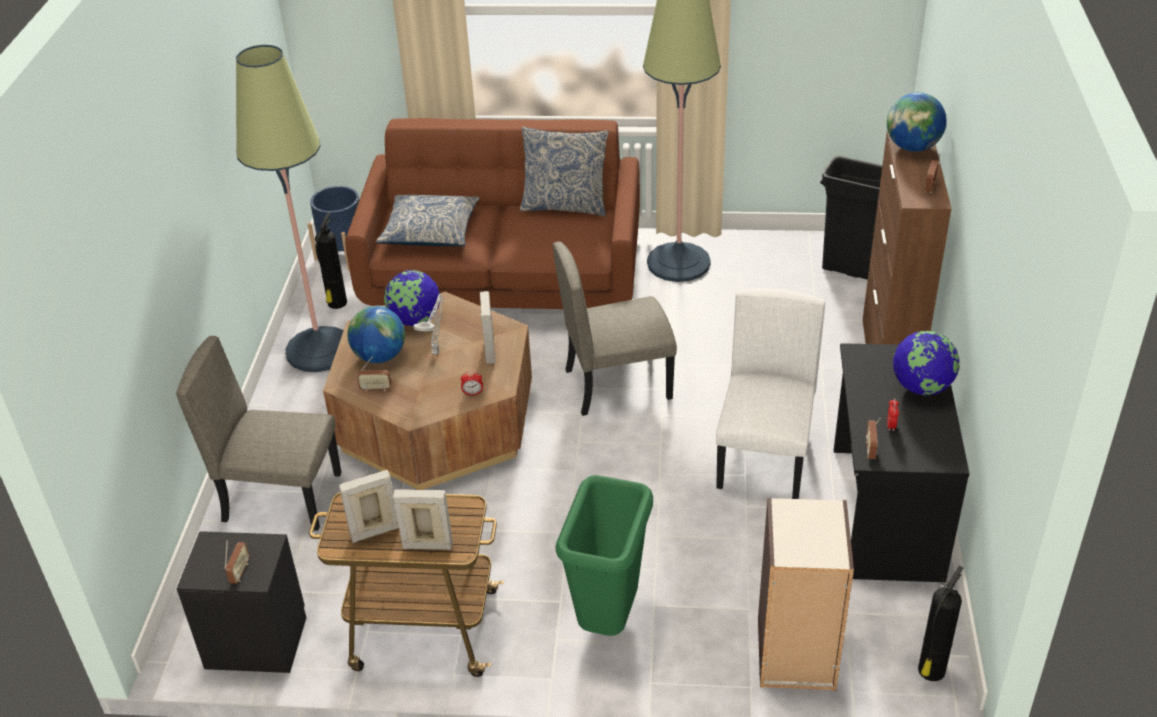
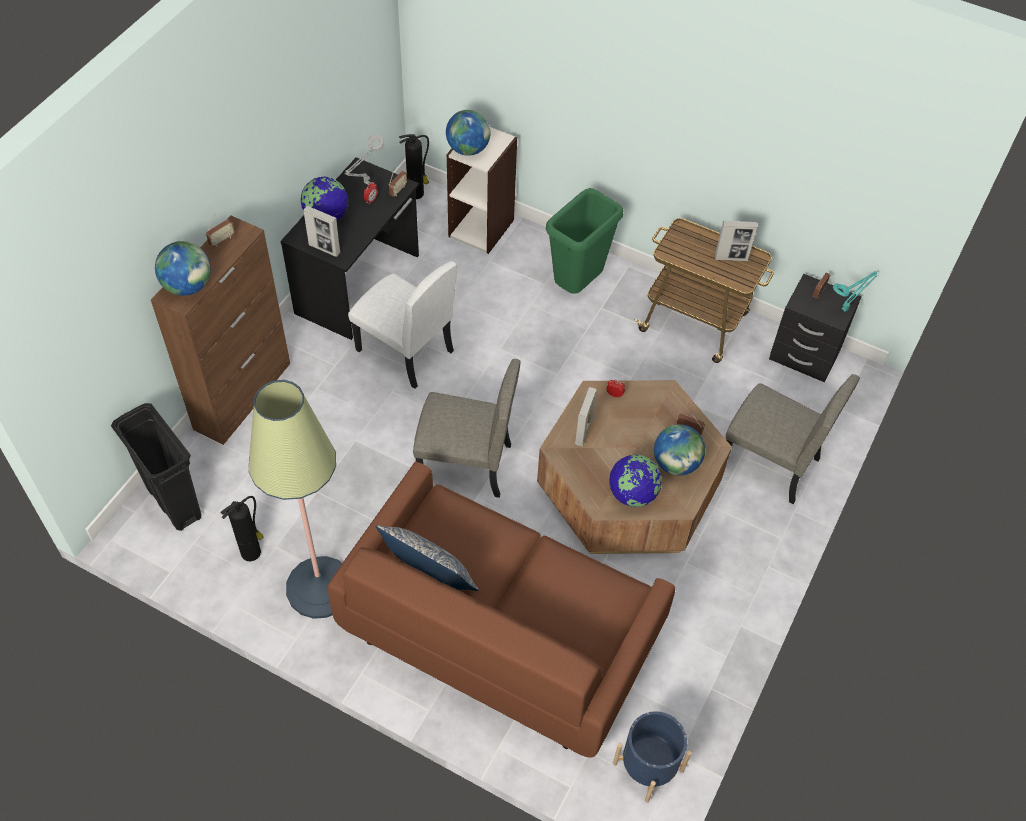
camera: 160 degrees left, 15 degrees up
floor lamp [236,45,344,372] -> none
fire extinguisher [315,212,347,309] -> fire extinguisher moved to [220,496,264,562]
pillow [376,195,480,246] -> none
picture frame [393,489,453,550] -> picture frame moved to [303,206,340,257]
grey table lamp [413,294,444,354] -> grey table lamp moved to [344,134,384,185]
white chair [716,288,825,499] -> white chair turned 90 degrees counterclockwise [348,261,457,389]
none -> globe [446,110,490,156]
none -> turquoise table lamp [833,271,877,312]

